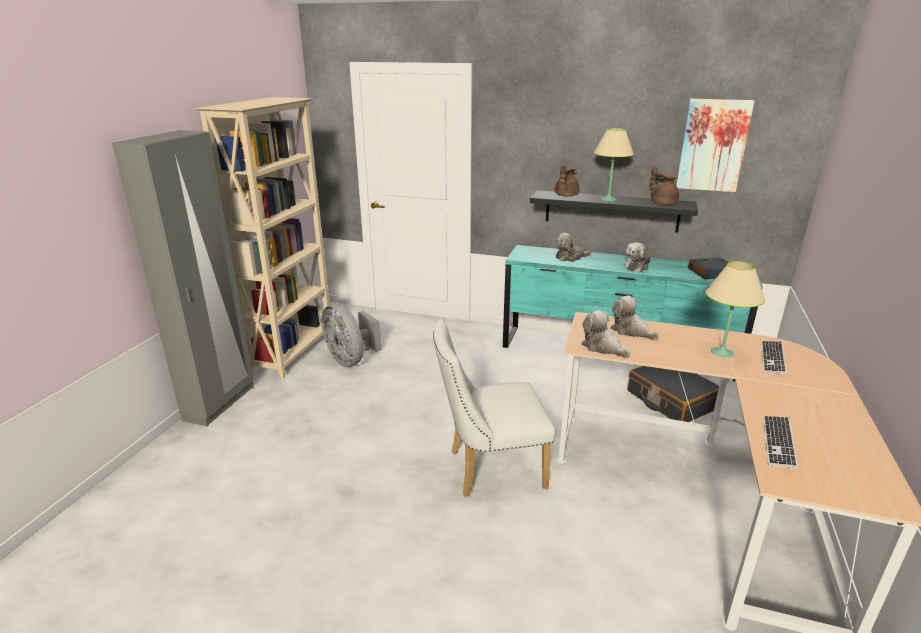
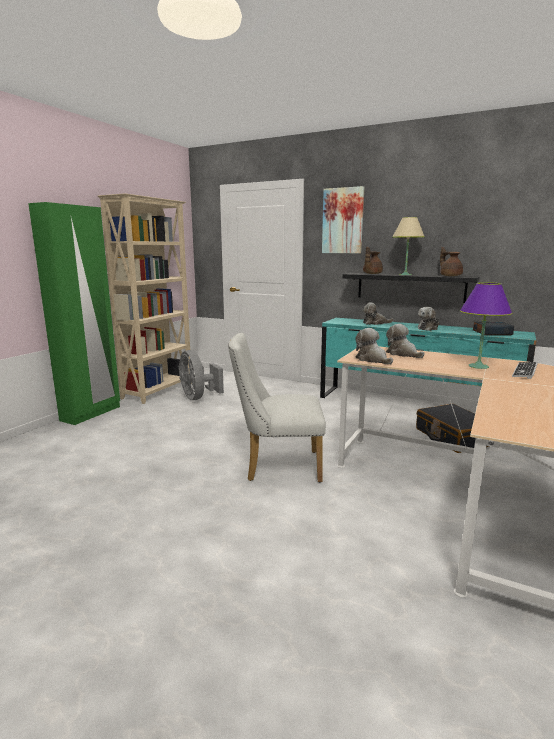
camera: 10 degrees right, 10 degrees down
grey wardrobe [112,130,254,426] -> green wardrobe [28,202,120,425]
picture [676,99,754,192] -> picture moved to [322,186,364,253]
beige table lamp [705,261,765,358] -> purple table lamp [460,282,512,369]
keyboard [763,416,798,469] -> none

